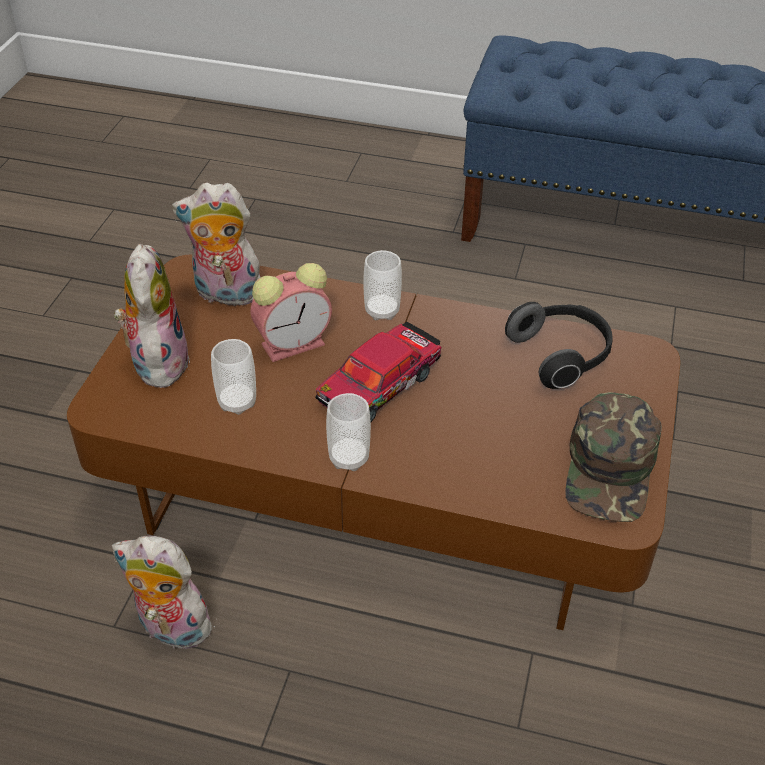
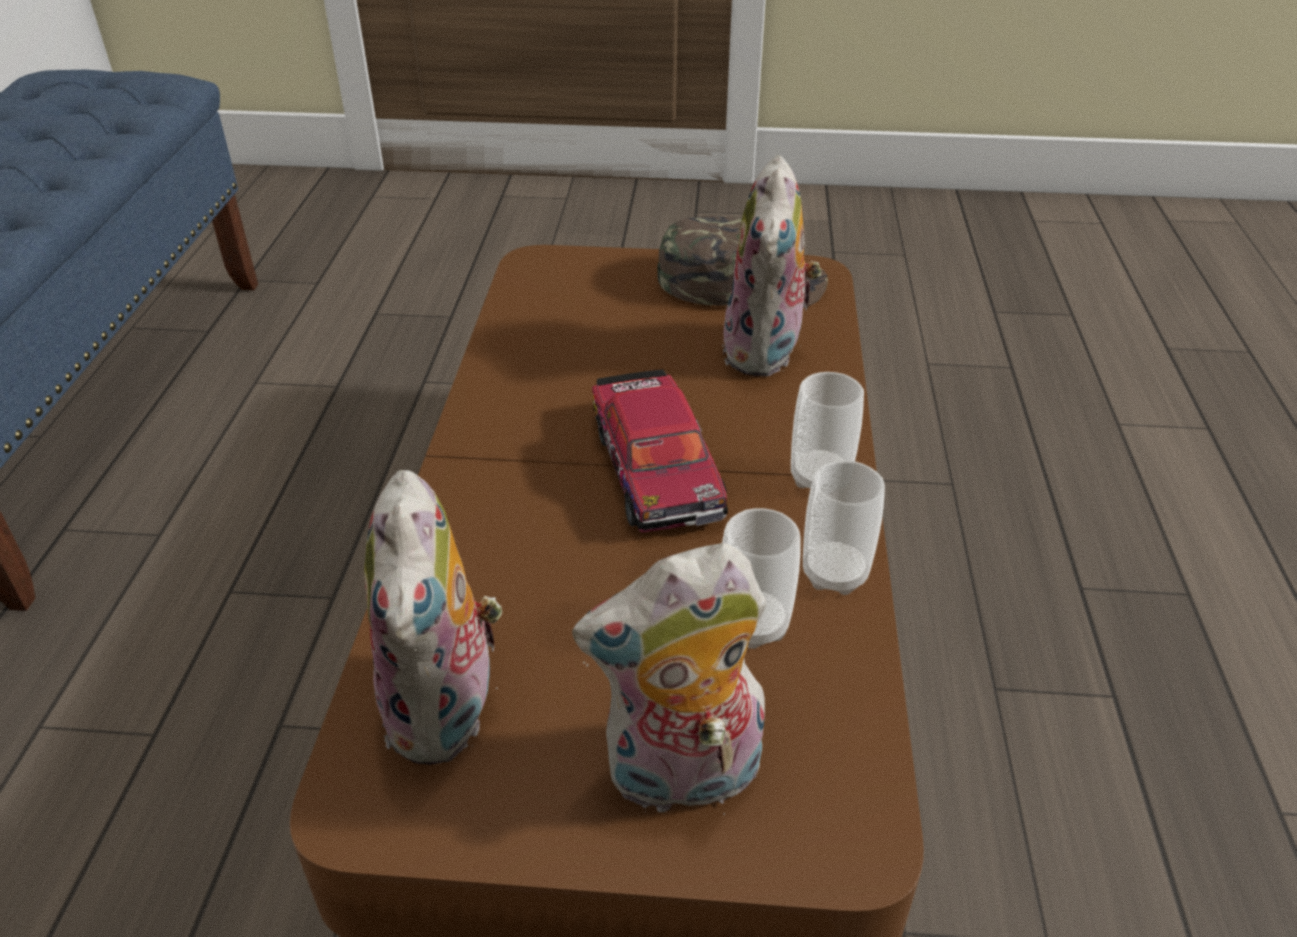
camera: 100 degrees left, 5 degrees down
plush toy [112,536,217,649] -> plush toy moved to [722,155,822,377]
alarm clock [251,263,332,362] -> none
toy car [316,322,441,422] -> toy car turned 45 degrees clockwise [592,369,728,533]
cup [363,250,402,320] -> cup moved to [803,460,885,595]
headphones [505,302,613,389] -> none

